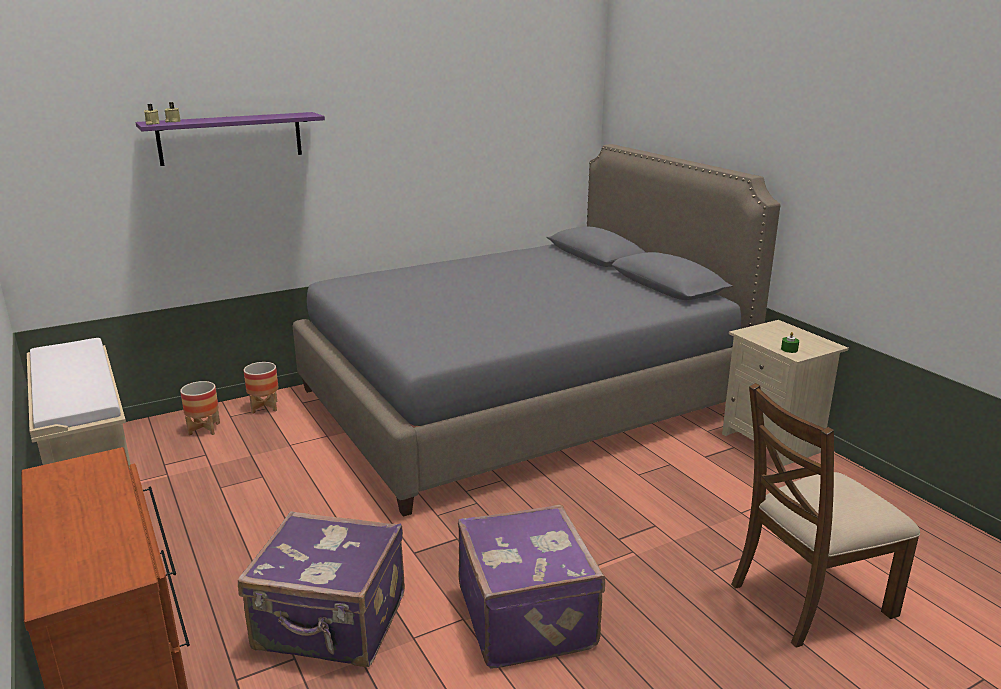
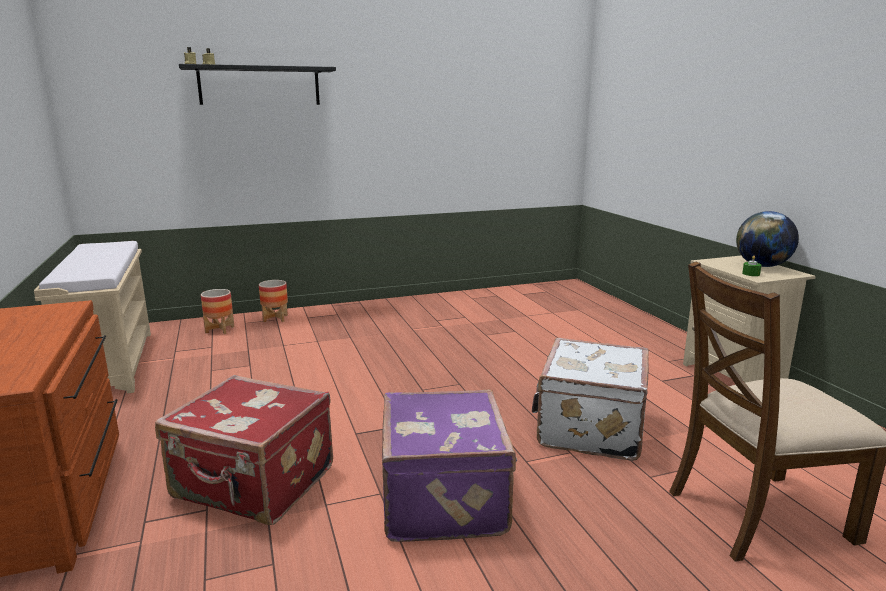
camera: 10 degrees right, 5 degrees down
purple shelf [135,112,325,166] -> black shelf [179,64,336,105]
purple suitcase [238,511,405,667] -> red suitcase [155,375,333,525]
grey bed [293,144,780,517] -> none
none -> white suitcase [532,338,649,461]
none -> globe [736,211,799,267]

